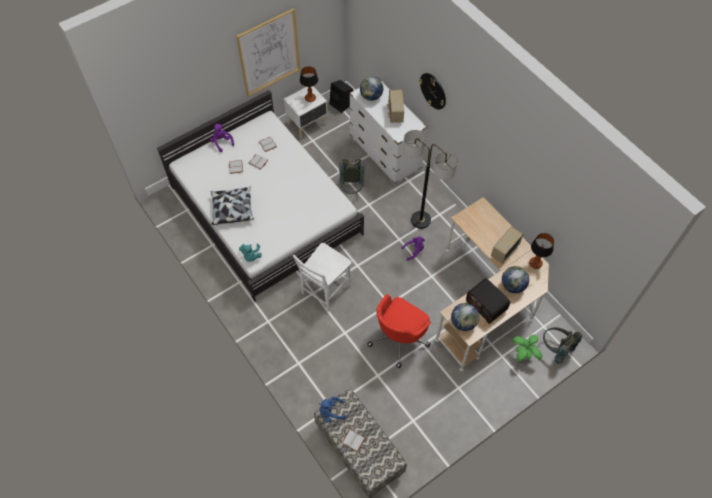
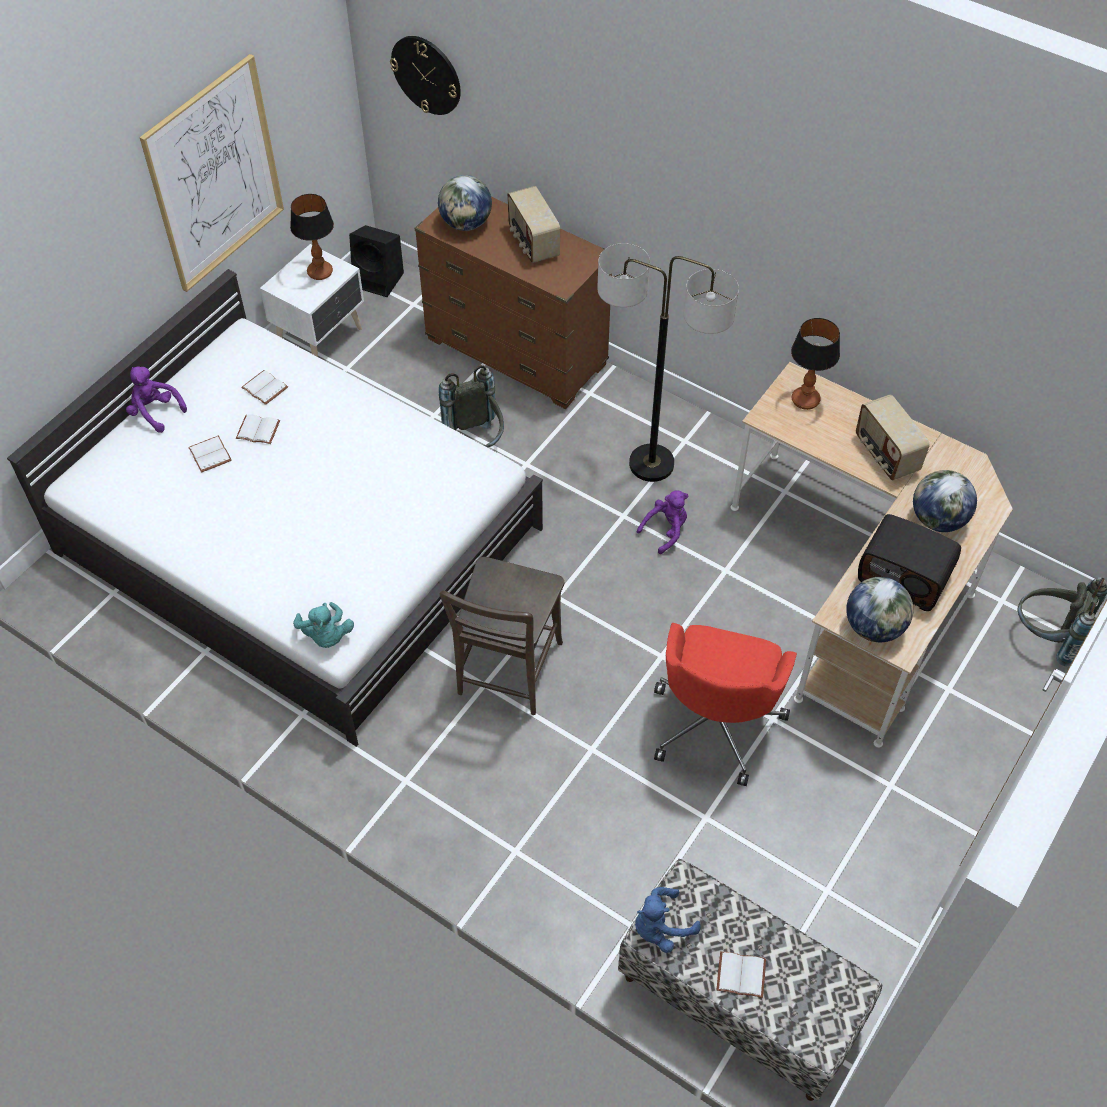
camera: 20 degrees left, 5 degrees down
pillow [210,187,254,225] -> none
white chair [293,243,352,312] -> brown chair [439,557,564,715]
white dresser [349,78,427,185] -> brown dresser [414,197,612,409]
wall clock [419,73,446,110] -> wall clock moved to [390,36,461,115]
radio [491,226,523,264] -> radio turned 45 degrees counterclockwise [856,394,930,481]
potted plant [512,335,542,362] -> none
table lamp [529,233,554,269] -> table lamp moved to [791,318,840,410]

